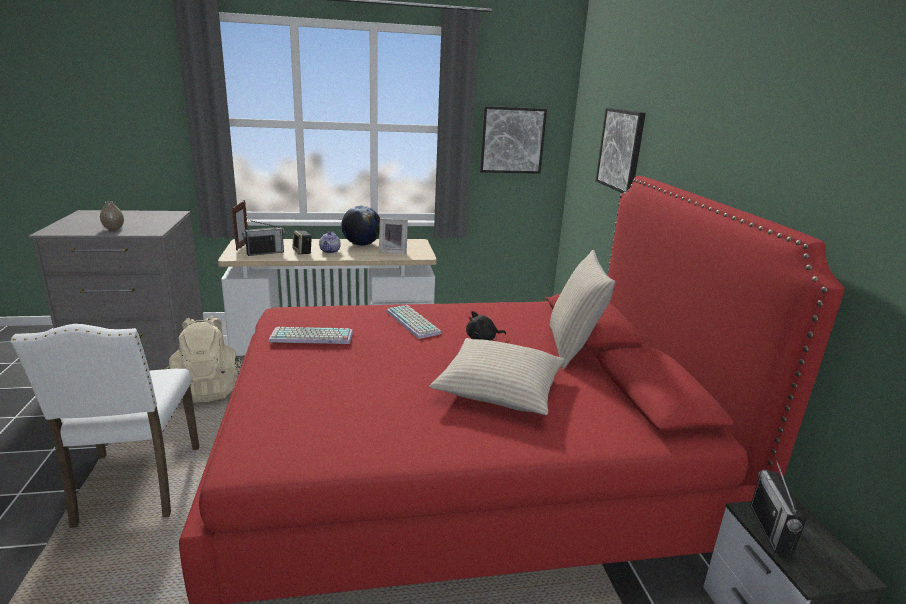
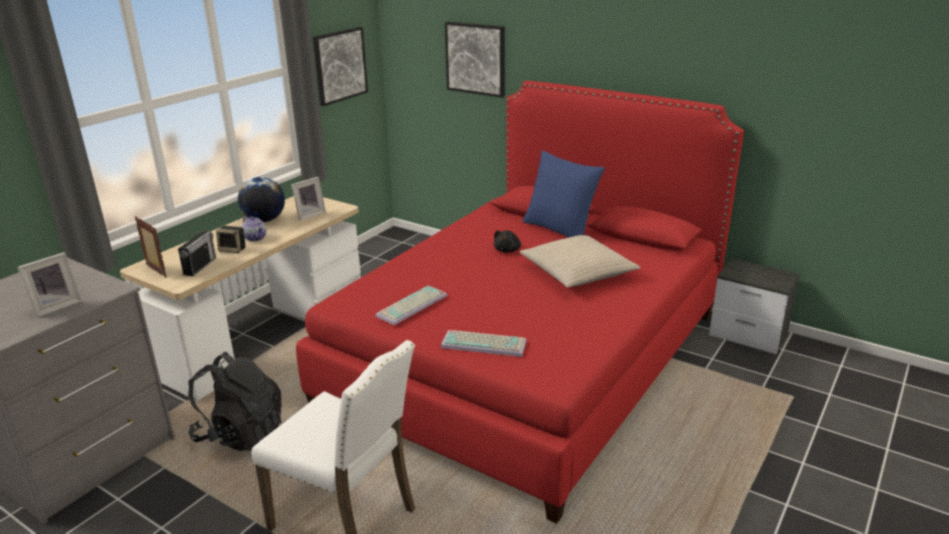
camera: 45 degrees left, 5 degrees up
vase [100,201,124,230] -> picture frame [18,252,82,317]
beige backpack [165,316,242,403] -> black backpack [188,352,281,451]
keyboard [386,305,442,339] -> keyboard moved to [441,330,526,357]
beige pillow [550,250,615,369] -> blue pillow [523,150,605,237]
radio [750,459,807,555] -> none

